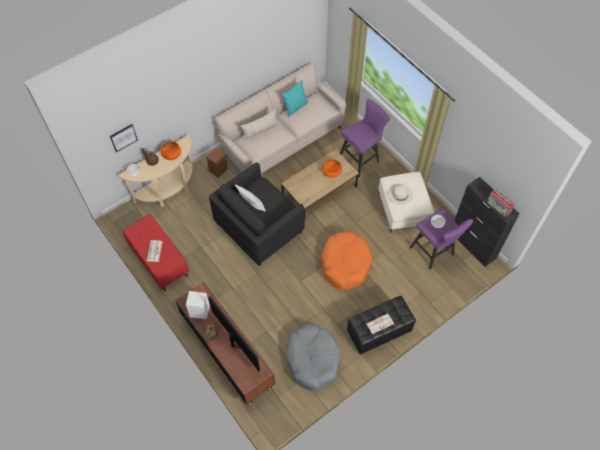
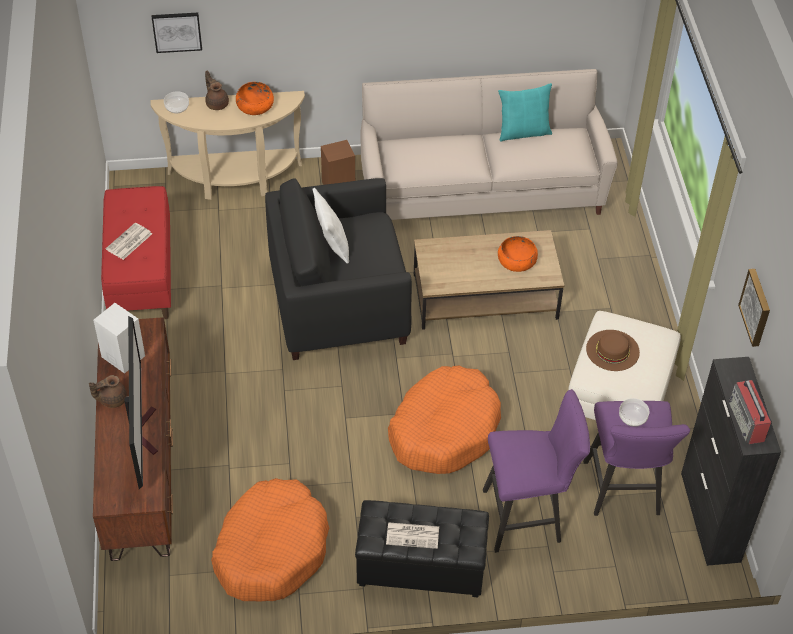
camera: 30 degrees right, 10 degrees down
beige pillow [241,109,279,141] -> none
grey dog bed [285,324,341,391] -> orange dog bed [211,478,329,602]
purple stool [340,98,390,177] -> purple stool moved to [483,389,590,553]
white hat [388,183,413,205] -> brown hat [586,330,640,371]
none -> picture [738,269,770,347]

